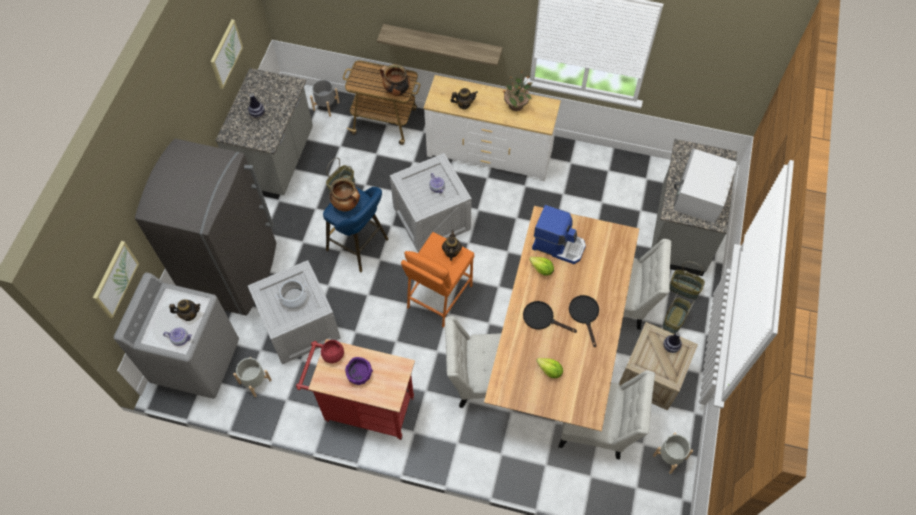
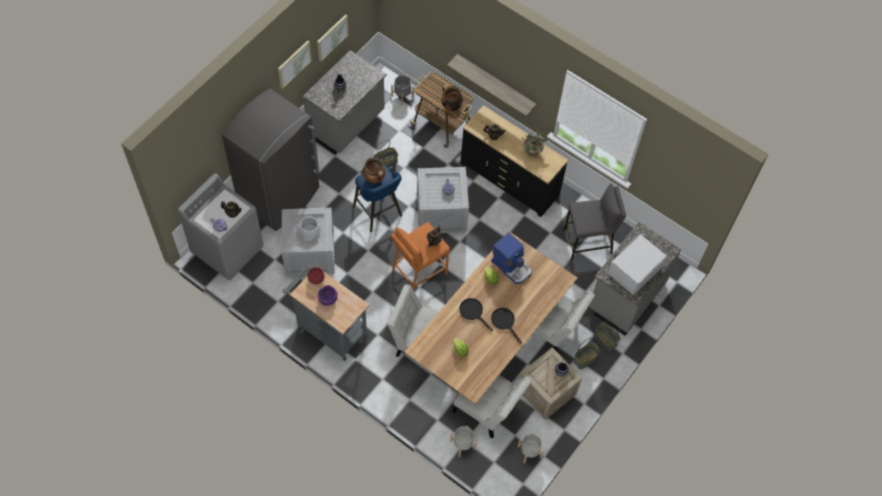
camera: 20 degrees right, 0 degrees up
picture [93,241,139,319] -> picture moved to [278,40,312,89]
grey planter [233,357,272,397] -> grey planter moved to [450,426,477,457]
red cart [296,339,415,440] -> grey cart [283,265,369,361]
white dresser [424,75,561,181] -> black dresser [461,105,568,217]
black frying pan [569,295,599,347] -> black frying pan turned 45 degrees counterclockwise [491,308,522,344]
none -> grey stool [564,183,626,260]

